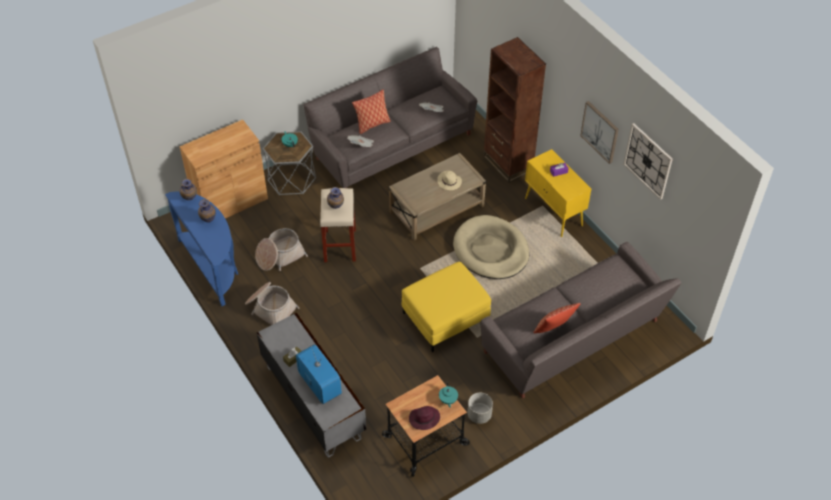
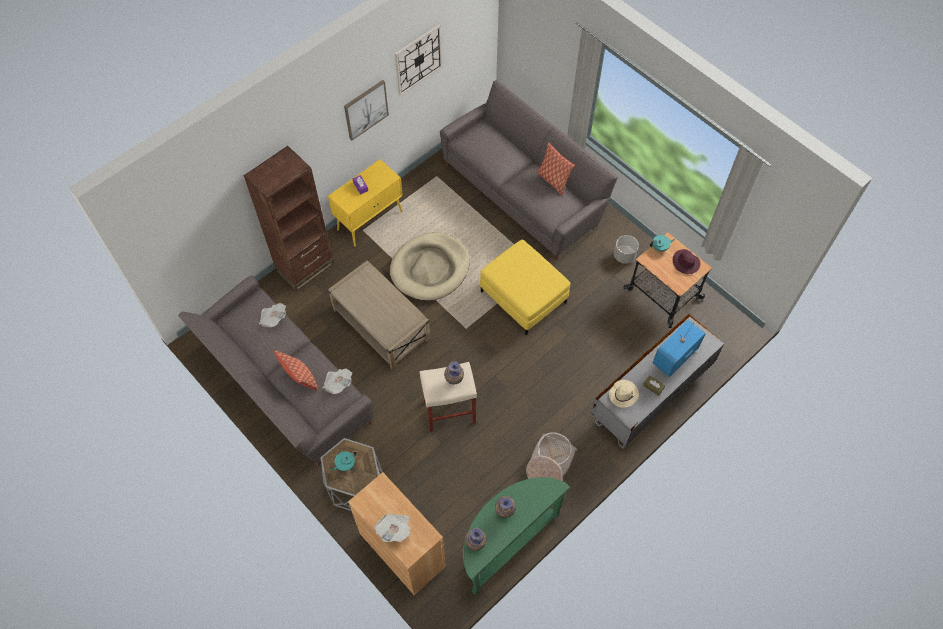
camera: 100 degrees left, 10 degrees up
blue console table [165,191,238,306] -> green console table [463,477,570,595]
basket [255,228,308,271] -> none
beige hat [437,170,462,190] -> beige hat moved to [609,380,639,408]
none -> newspaper [374,513,411,542]

